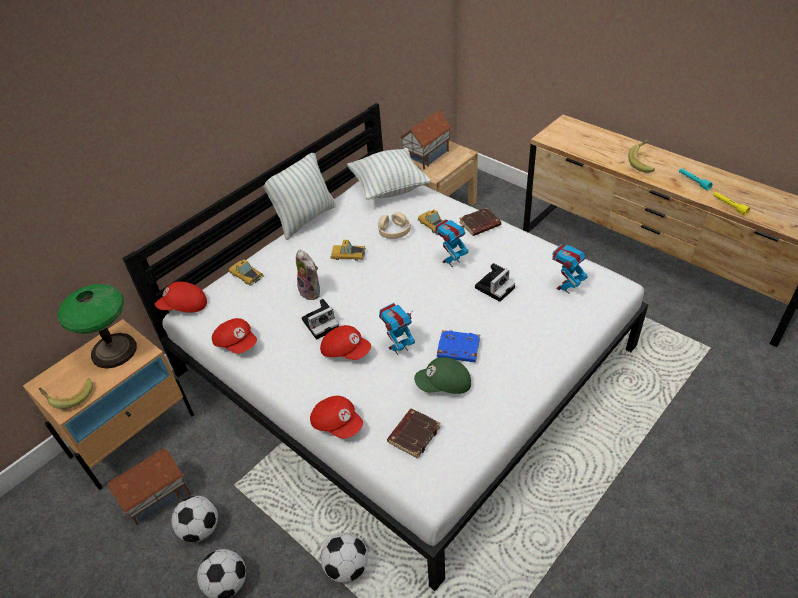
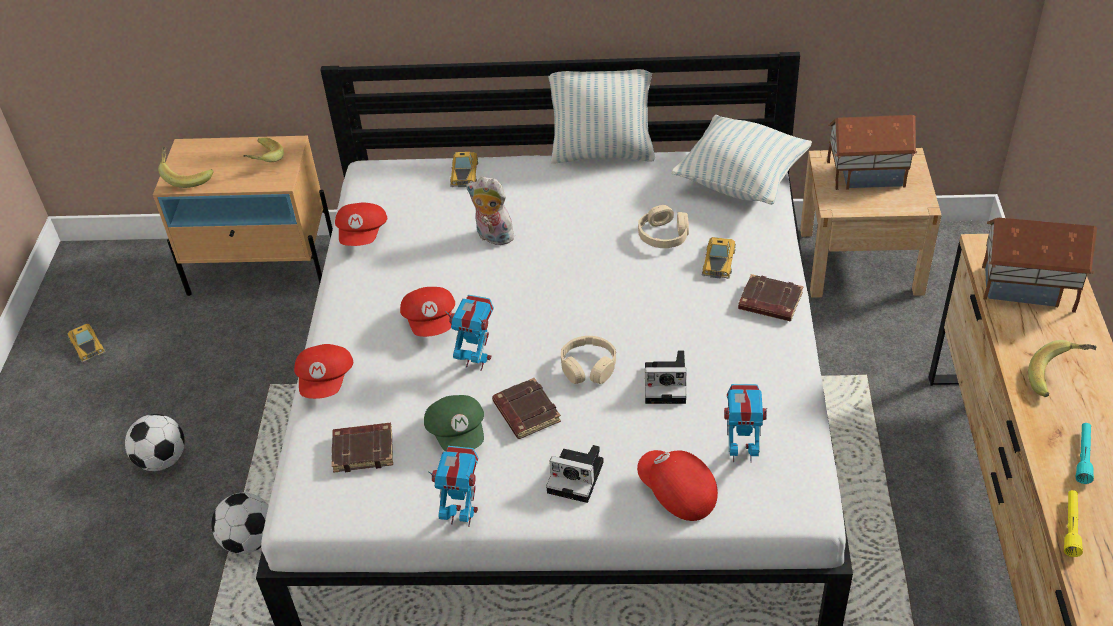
camera: 50 degrees right, 0 degrees up
table lamp [58,284,137,369] -> banana [243,137,284,162]
toy house [108,448,191,525] -> toy house moved to [982,218,1097,313]
red cap [154,282,207,313] -> red cap moved to [637,450,718,521]
football [171,496,218,542] -> none
plush toy [296,250,320,300] -> plush toy turned 105 degrees clockwise [466,177,514,245]
camera [302,299,339,340] -> camera moved to [546,445,604,503]
toy car [330,240,366,261] -> toy car moved to [68,324,106,363]
green cap [414,357,471,394] -> green cap turned 150 degrees counterclockwise [424,395,484,452]
toy robot [435,219,468,267] -> toy robot moved to [428,446,479,527]
blue book [437,330,480,362] -> brown book [492,378,561,439]
none -> beige headphones [561,336,616,384]

